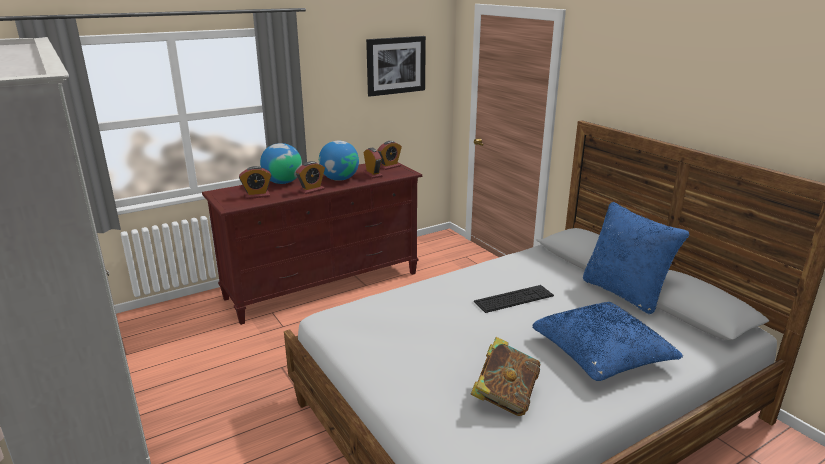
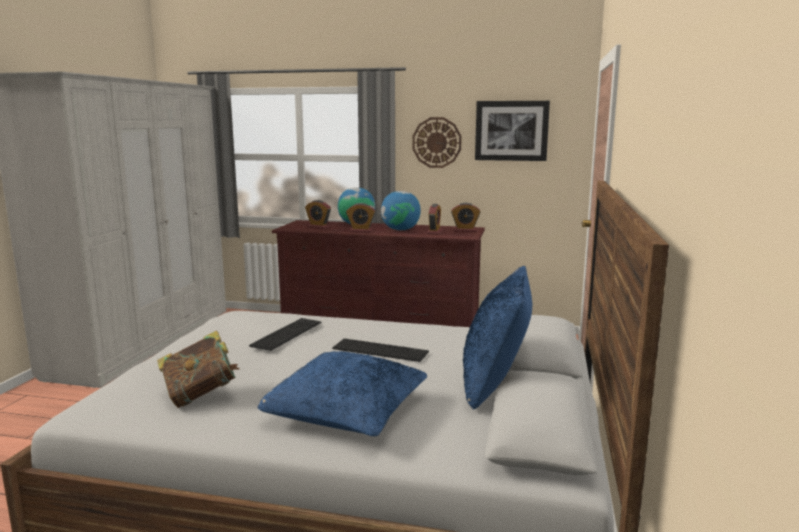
camera: 45 degrees right, 10 degrees down
none -> keyboard [249,318,322,351]
none -> wall clock [412,117,462,168]

